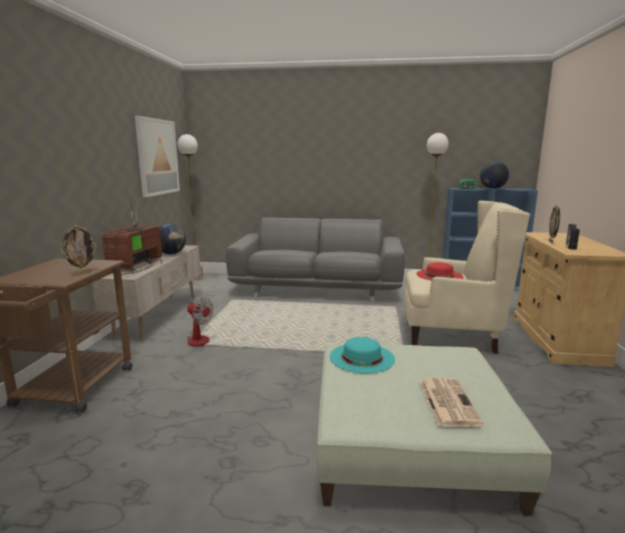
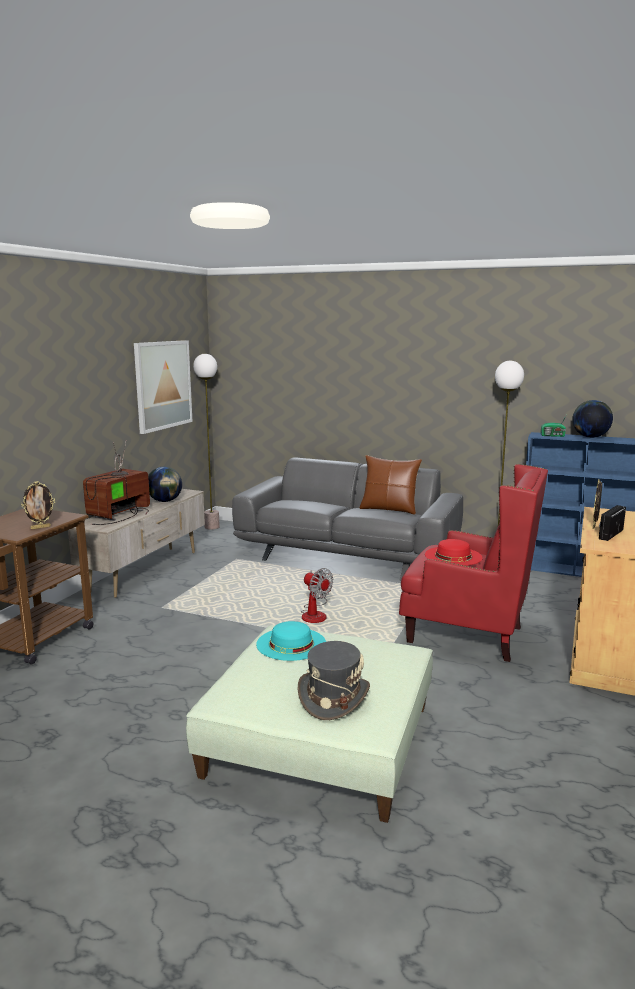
camera: 15 degrees right, 0 degrees up
fan [187,298,213,347] -> fan moved to [301,568,333,623]
beige armchair [404,200,530,353] -> red armchair [399,464,548,662]
newspaper [420,378,483,427] -> grey hat [298,641,370,720]
none -> brown pillow [359,455,422,514]

